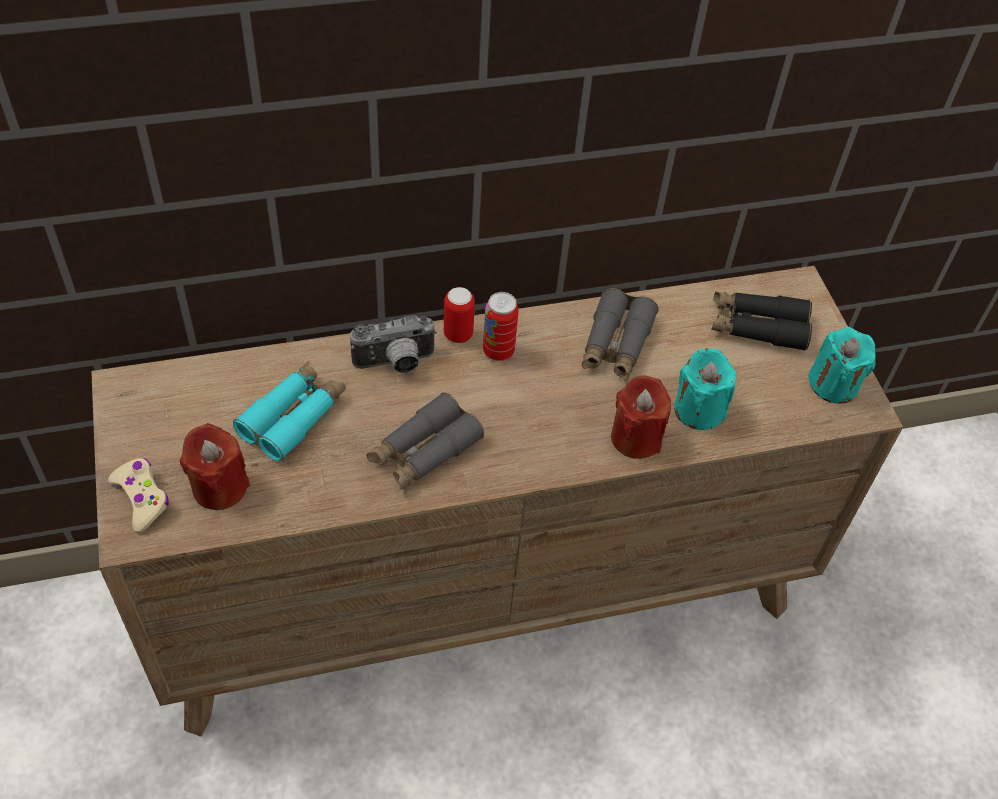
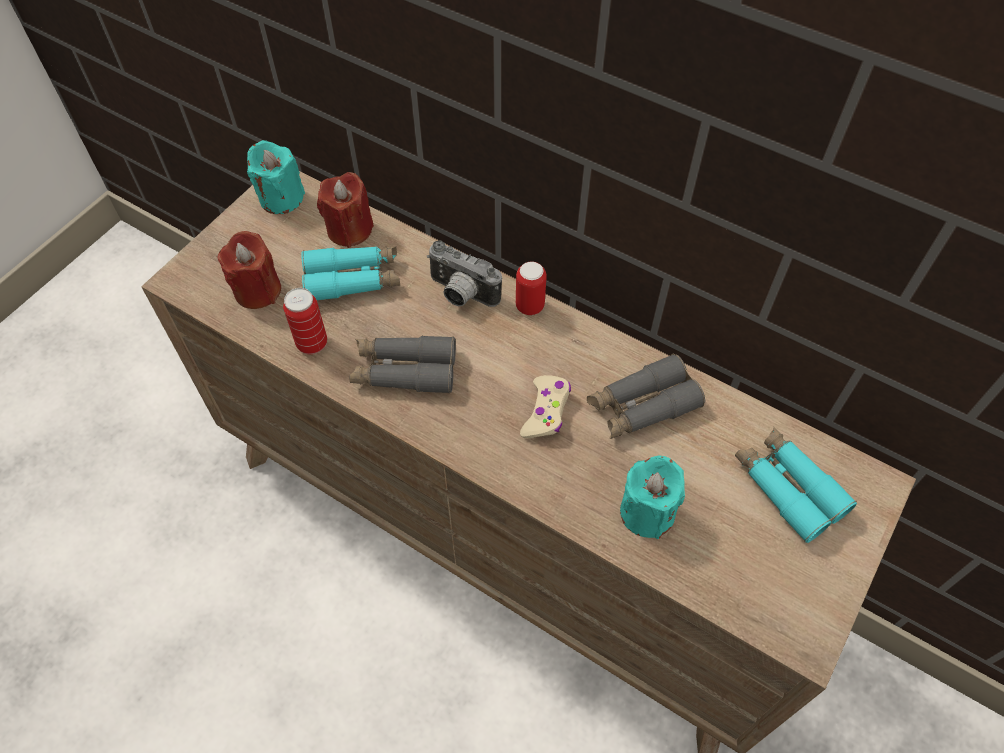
camera: 50 degrees right, 5 degrees up
beige game controller [108,458,169,533] -> beige game controller moved to [520,375,571,438]
can [483,292,519,361] -> can moved to [283,288,327,354]
red candle [611,376,671,459] -> red candle moved to [317,172,374,248]
black binoculars [711,291,812,351] -> turquoise binoculars [735,427,857,543]
turquoise candle [808,327,875,404] -> turquoise candle moved to [247,140,305,214]

